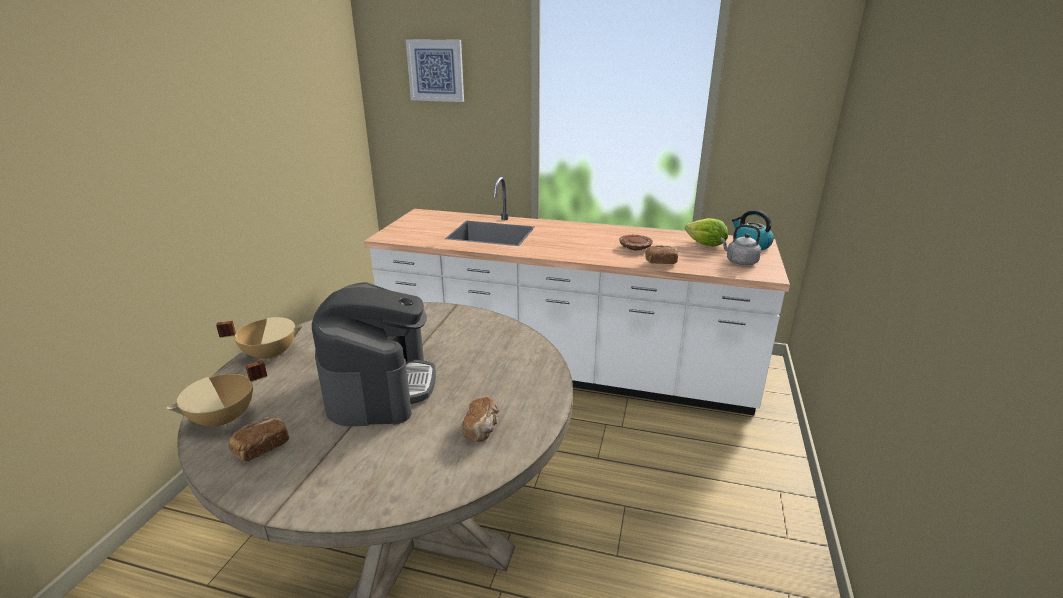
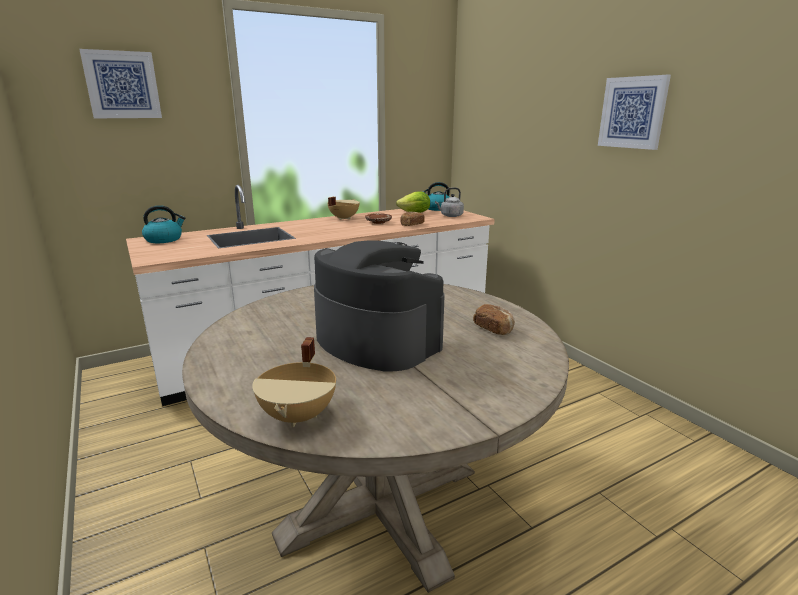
camera: 45 degrees left, 5 degrees down
beige cooking pot [216,317,303,362] -> beige cooking pot moved to [327,197,360,220]
bread [229,417,289,461] -> none
none -> kettle [142,205,186,243]
none -> picture [598,75,671,150]

